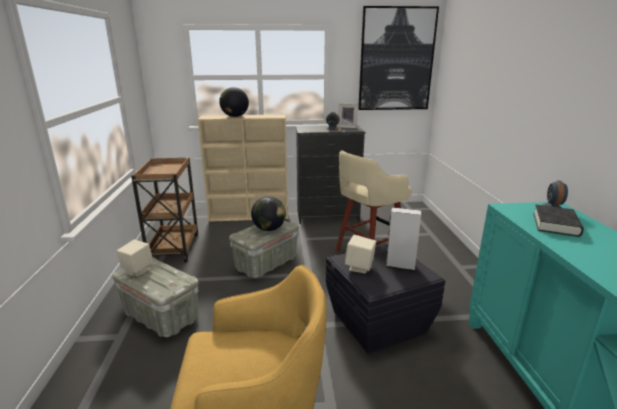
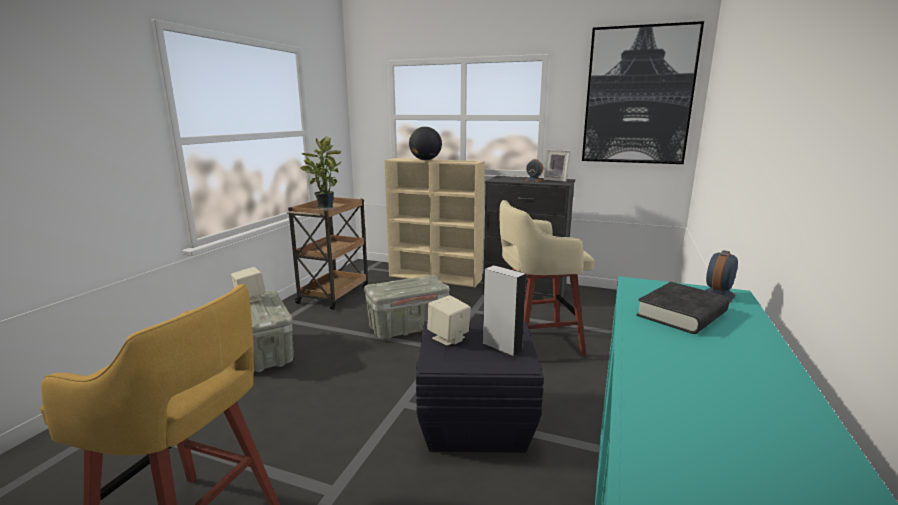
camera: 25 degrees right, 5 degrees down
globe [251,196,286,231] -> none
none -> potted plant [300,136,342,210]

